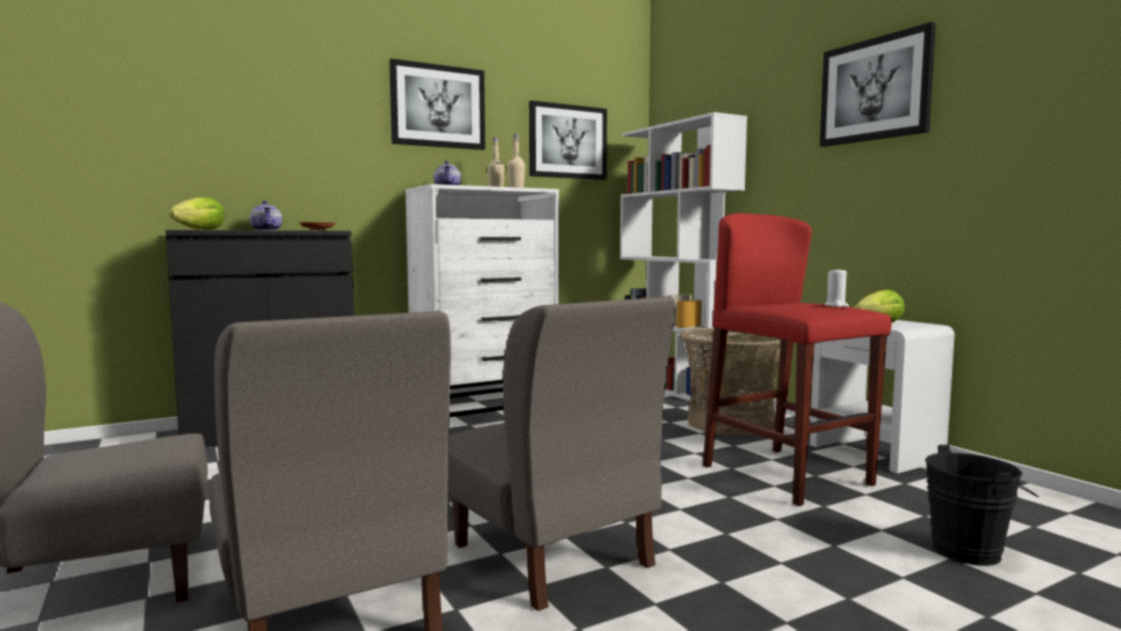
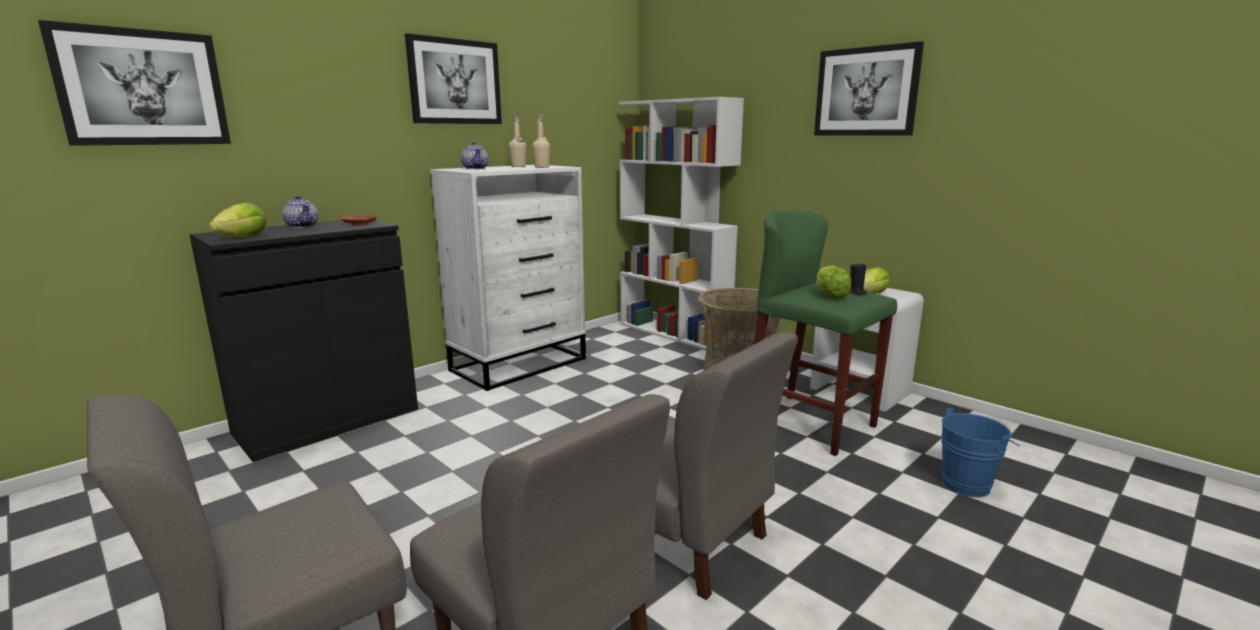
camera: 15 degrees left, 10 degrees up
picture [529,100,607,180] -> picture moved to [38,20,231,146]
red stool [703,213,891,506] -> green stool [753,210,897,456]
white candle [825,268,849,307] -> black candle [850,263,867,295]
black bucket [925,445,1039,566] -> blue bucket [941,408,1020,498]
none -> lettuce [817,265,851,299]

